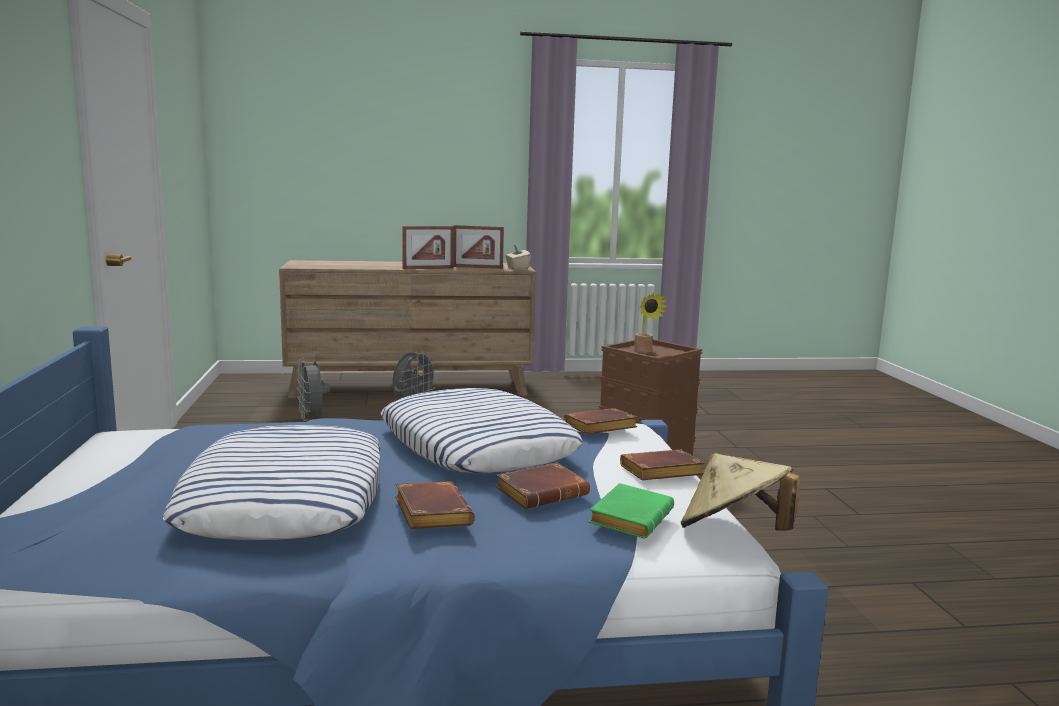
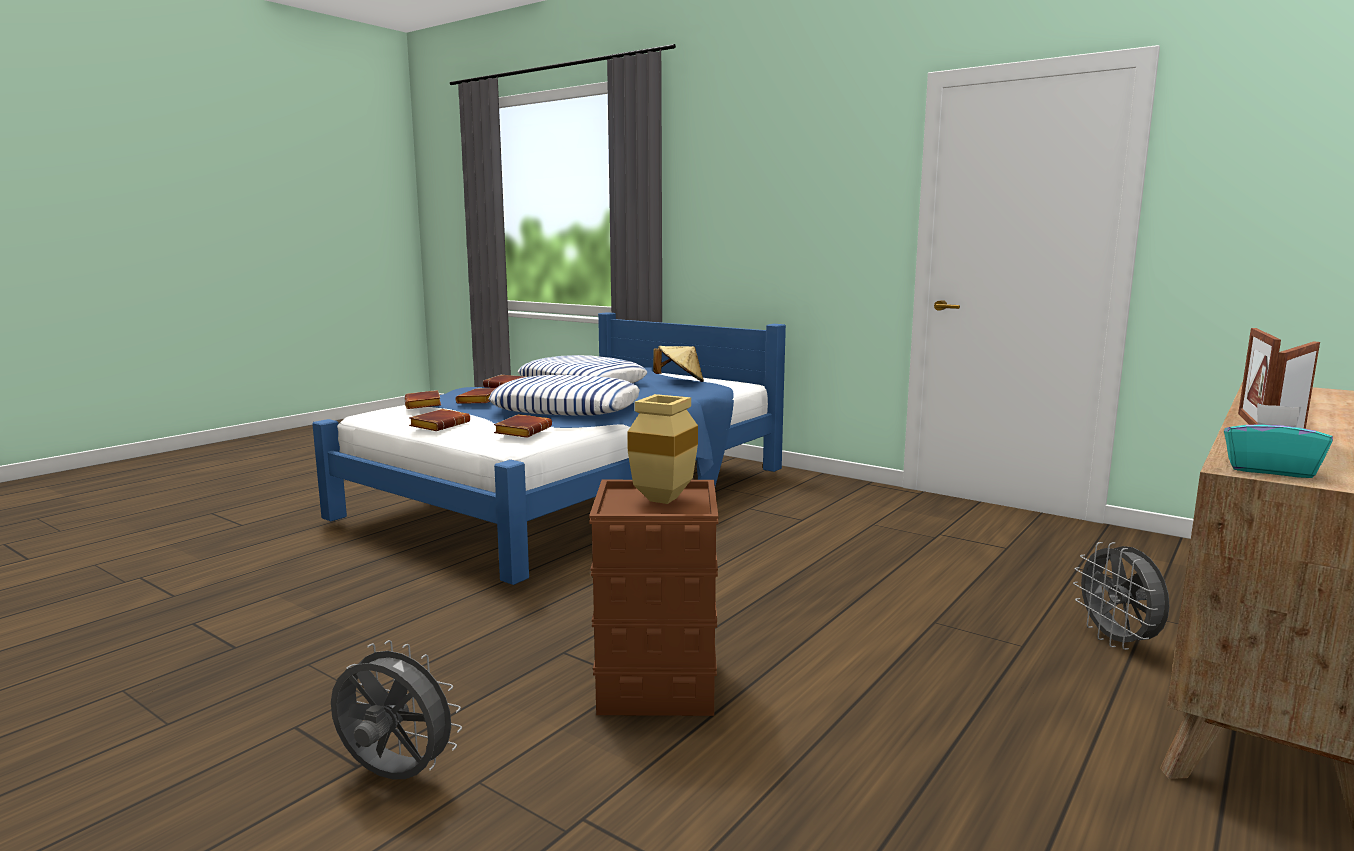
camera: 135 degrees right, 0 degrees up
grey fan [296,359,330,421] -> grey fan moved to [331,640,462,779]
beige tissue box [505,245,531,270] -> turquoise tissue box [1224,403,1333,478]
green book [588,483,674,539] -> brown book [405,390,441,409]
potted plant [634,293,668,353] -> beige vase [627,394,698,504]
beige hat [681,453,800,531] -> beige hat moved to [653,346,704,382]

